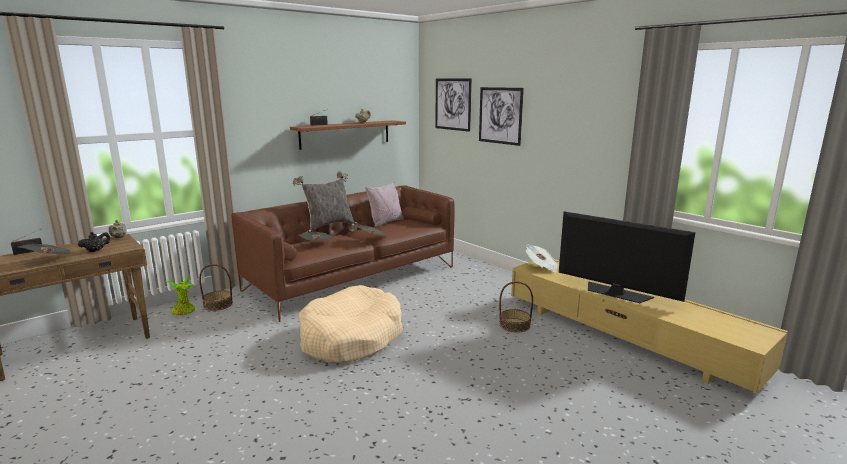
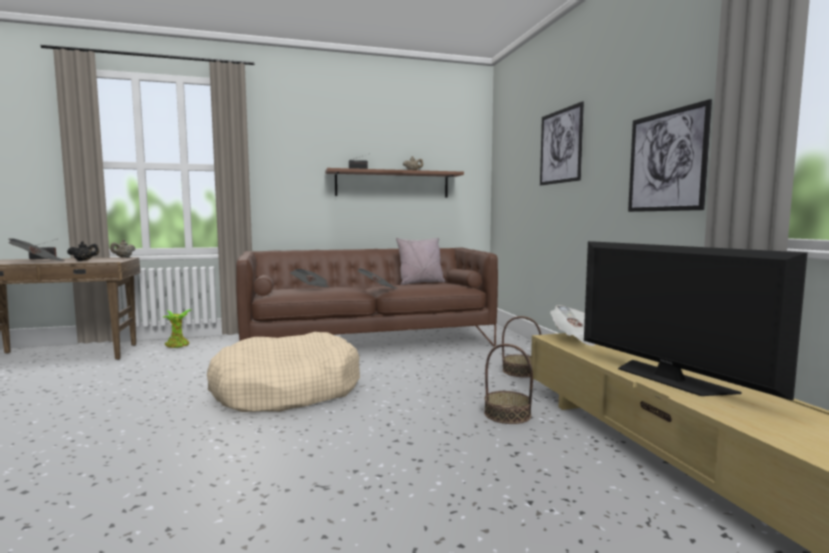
camera: 25 degrees right, 10 degrees down
basket [199,264,233,311] -> basket moved to [502,316,542,377]
pillow [293,171,359,234] -> none
picture [435,79,472,132] -> picture moved to [628,99,712,212]

